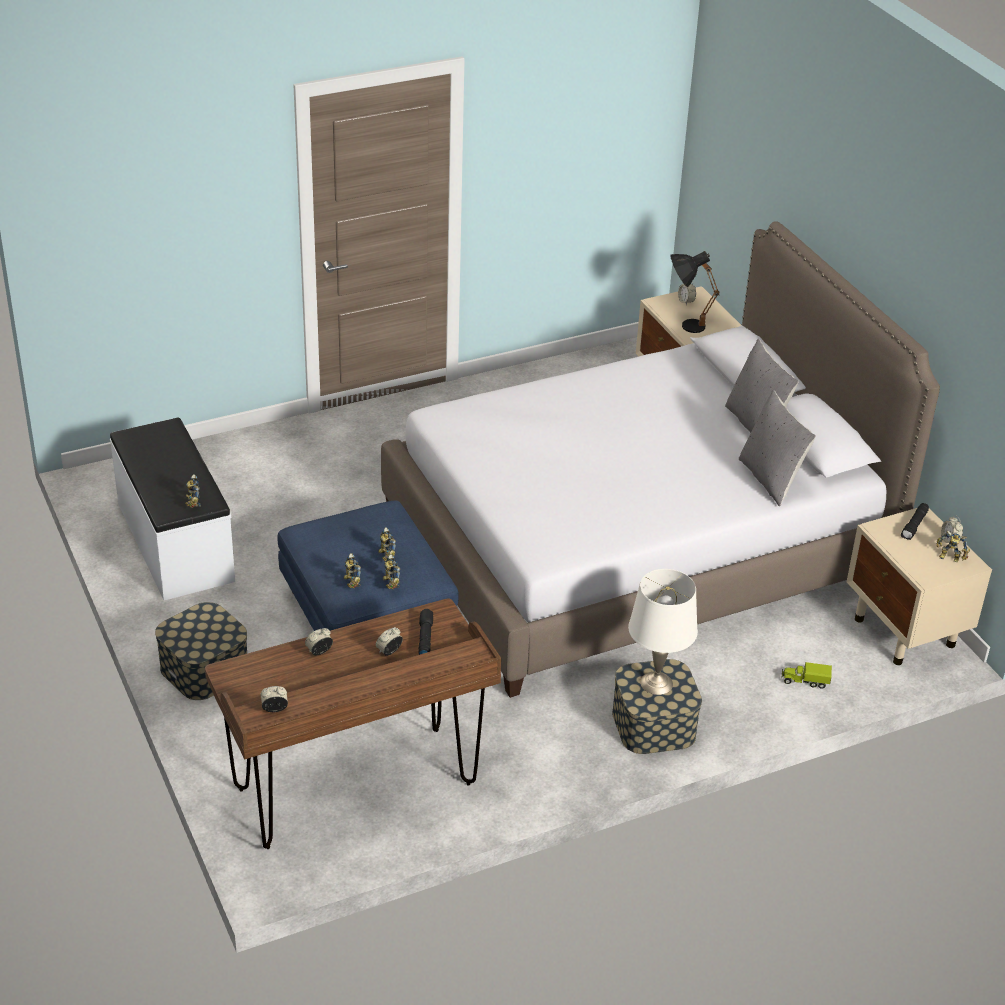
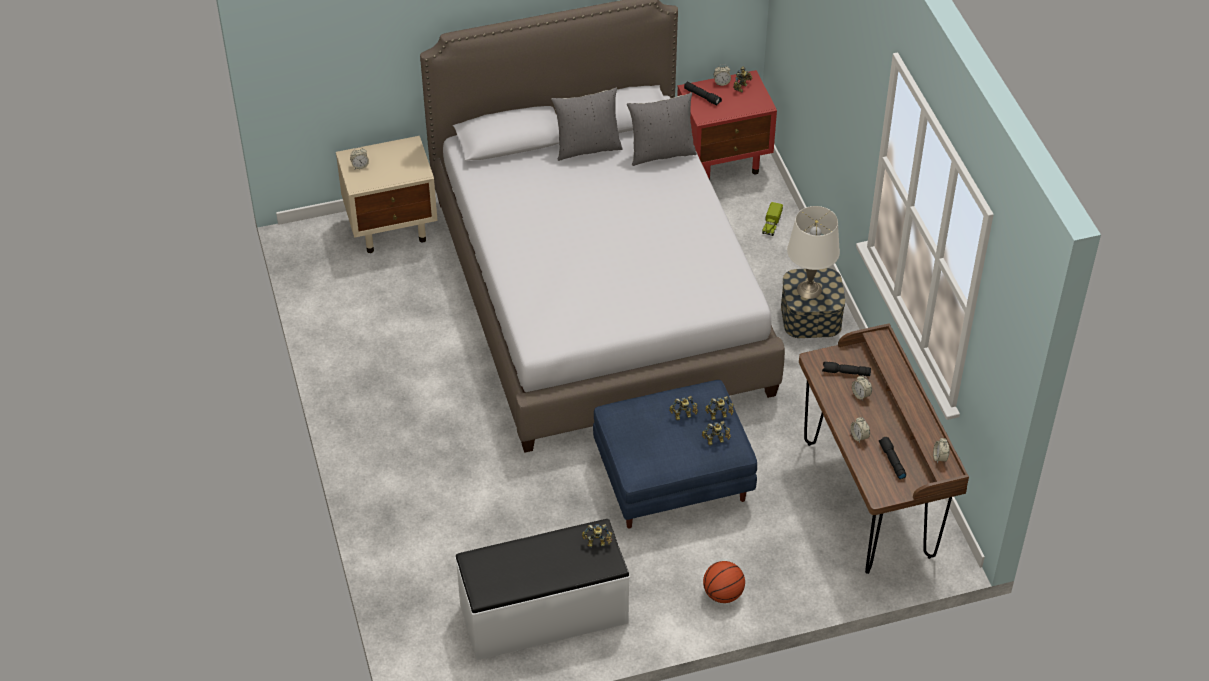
camera: 80 degrees left, 10 degrees up
storage box [155,602,247,700] -> basketball [703,561,745,603]
black table lamp [670,251,719,333] -> none
beige nightstand [847,508,992,665] -> red nightstand [677,70,777,180]
none -> black flashlight [879,437,906,479]

